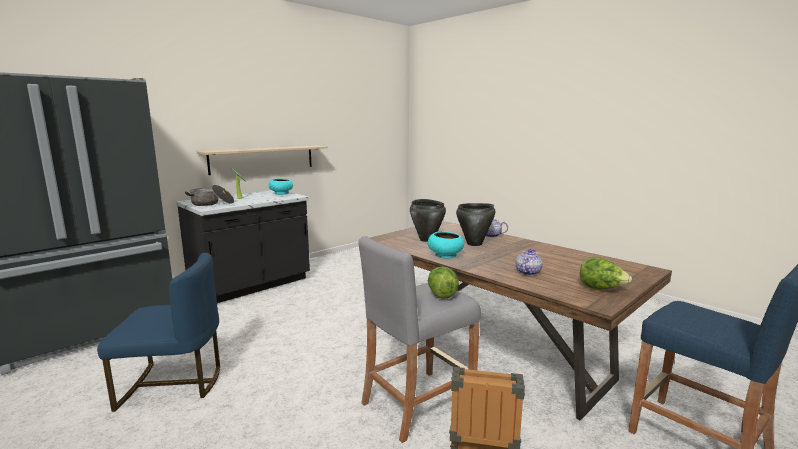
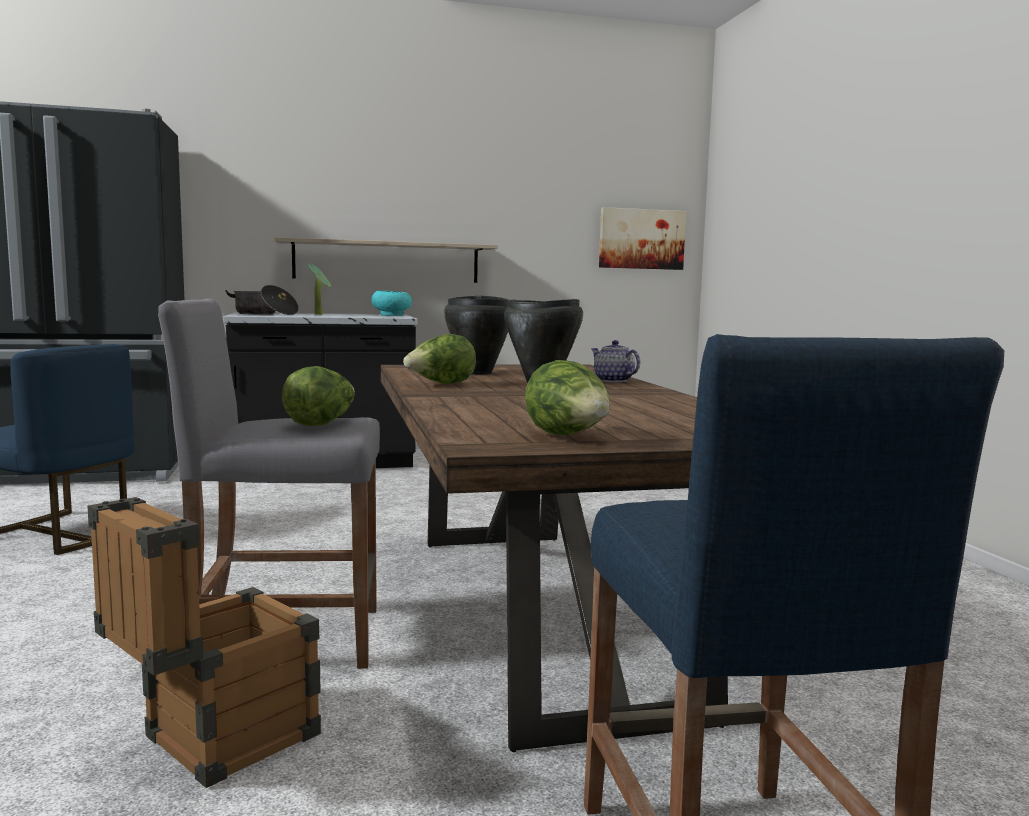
camera: 30 degrees right, 5 degrees down
turquoise bowl [428,231,464,259] -> lettuce [403,334,476,384]
teapot [516,249,542,276] -> none
none -> picture [599,207,686,270]

